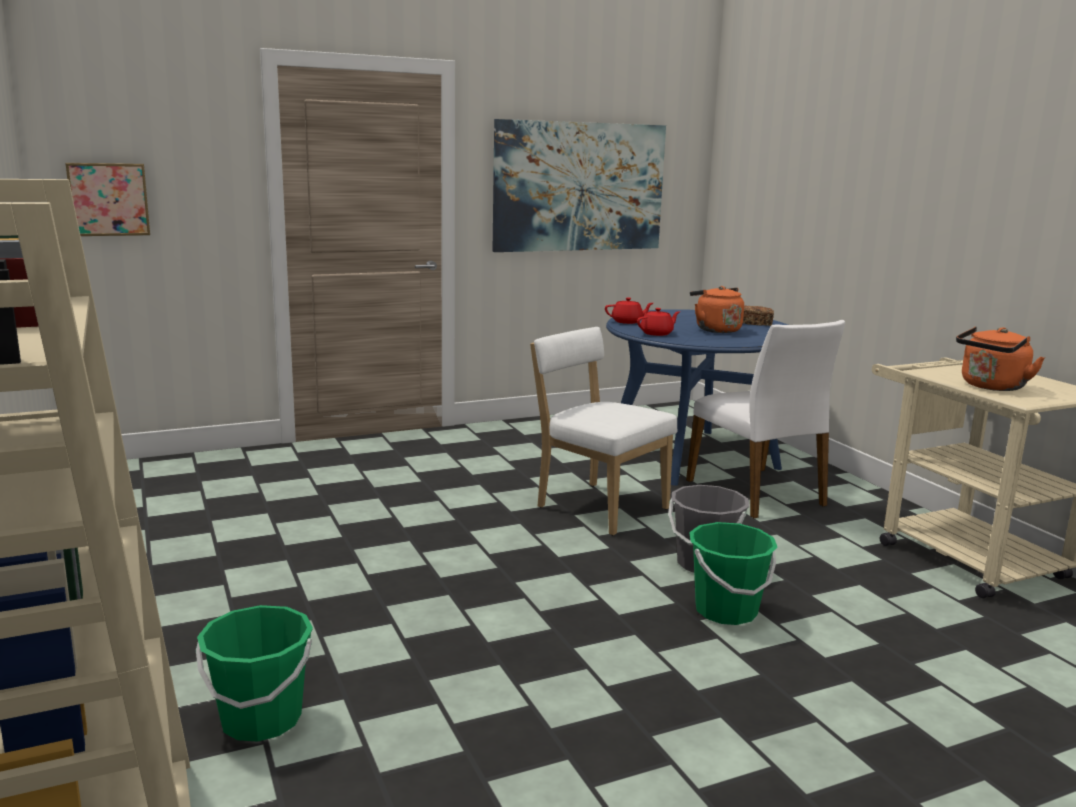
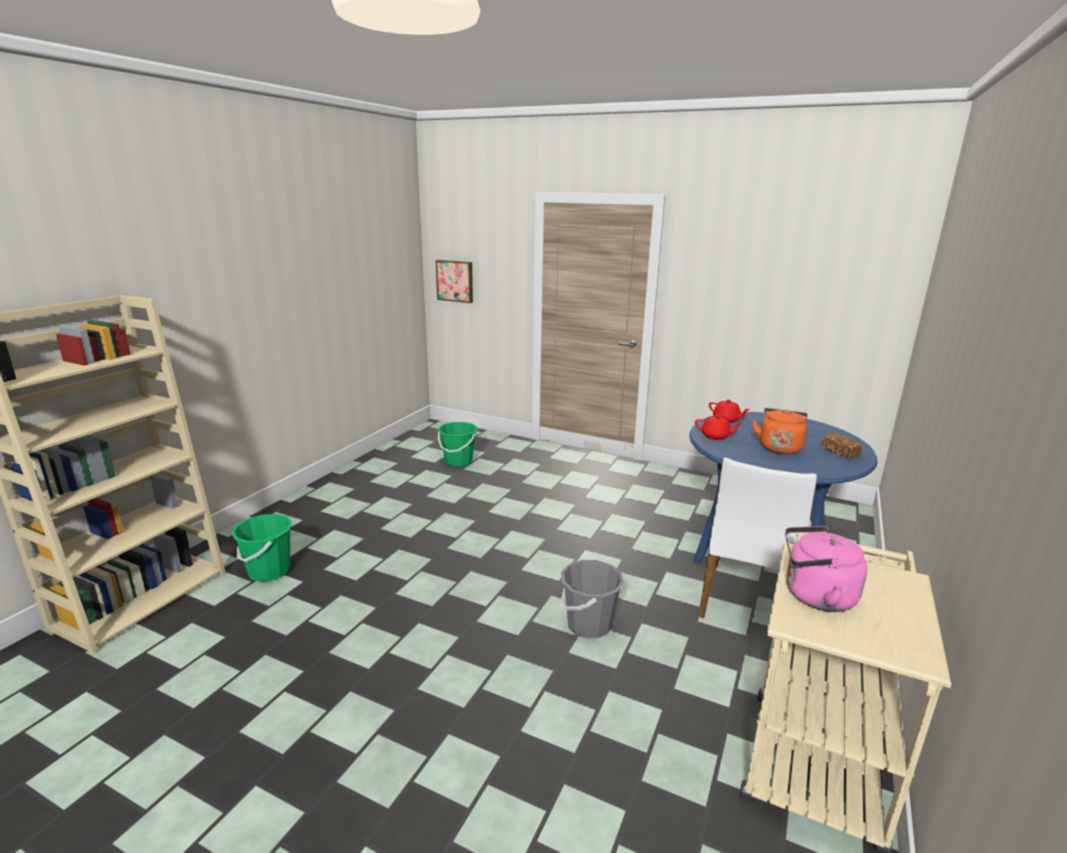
camera: 50 degrees right, 5 degrees up
picture [492,119,666,252] -> none
white chair [530,327,677,536] -> none
green bucket [689,522,777,625] -> green bucket moved to [438,422,477,467]
orange kettle [956,327,1045,391] -> pink kettle [785,526,867,612]

